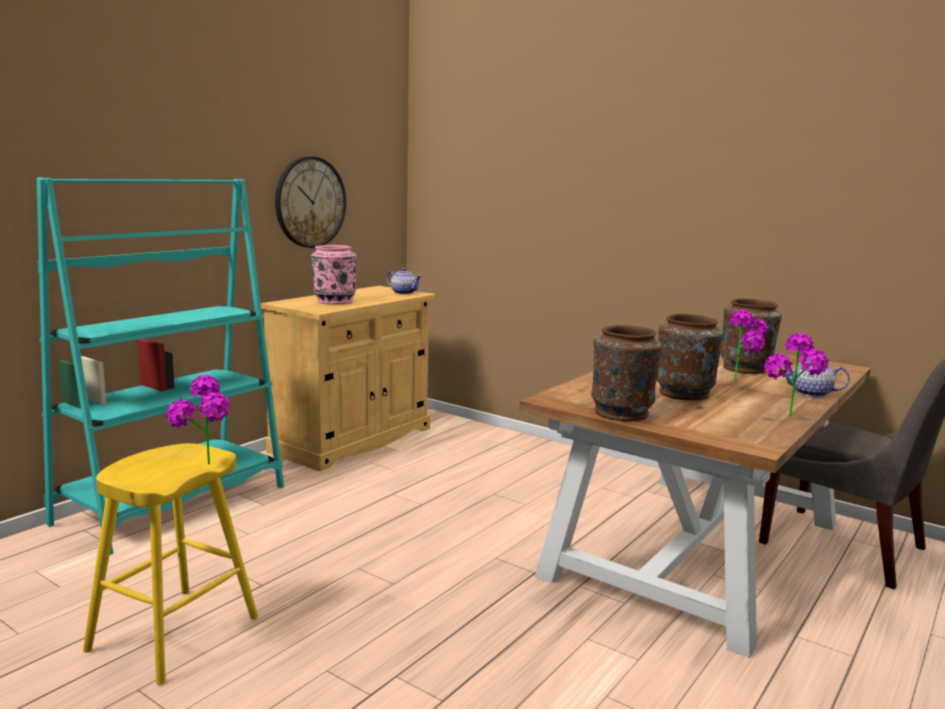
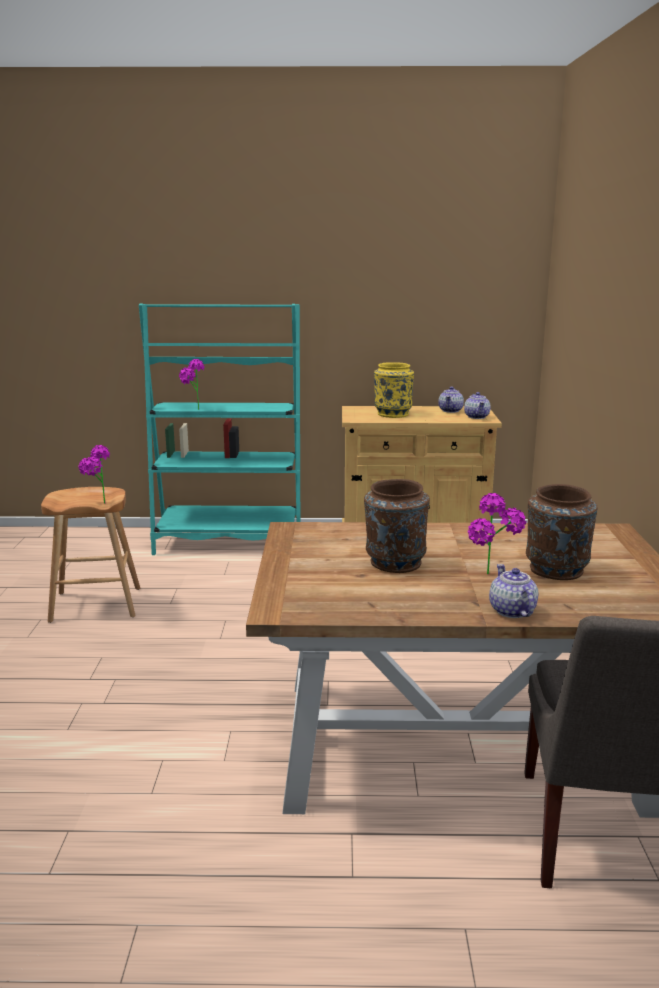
camera: 55 degrees right, 5 degrees up
yellow stool [83,443,258,685] -> brown stool [41,487,140,623]
wall clock [275,156,346,248] -> none
pink vase [311,245,356,305] -> yellow vase [374,362,414,418]
brown vase [591,325,662,421] -> none
potted plant [764,333,829,416] -> potted plant moved to [179,359,205,410]
none -> teapot [438,387,464,413]

